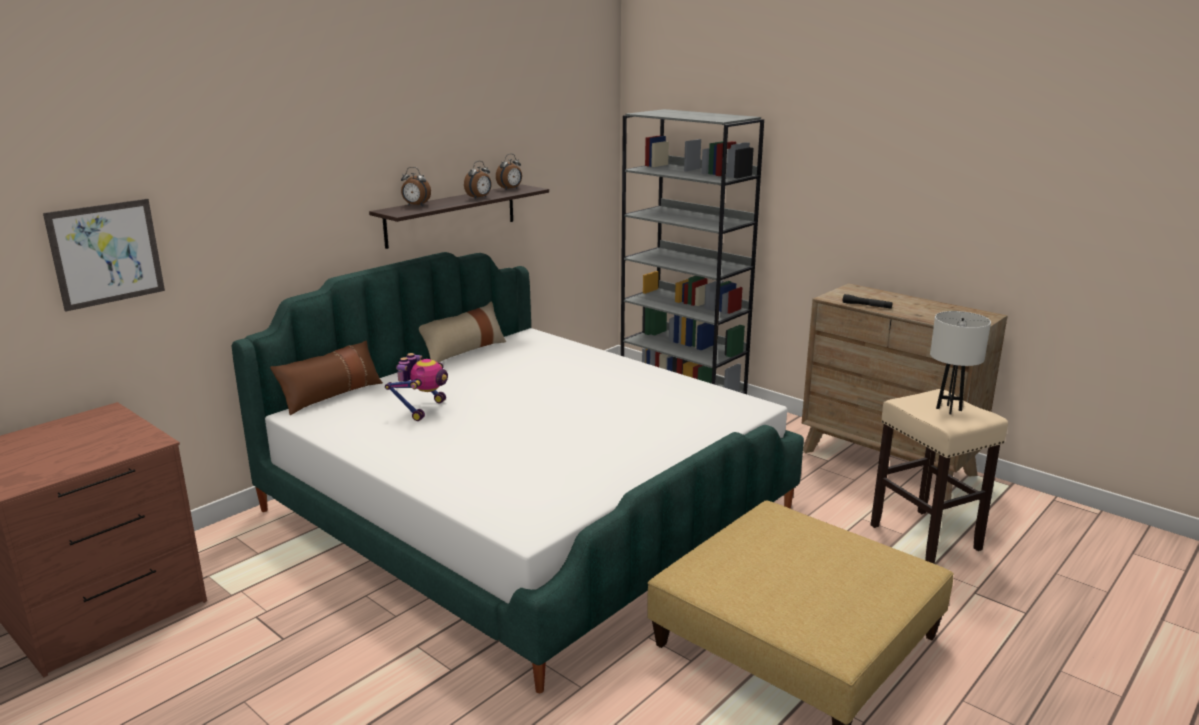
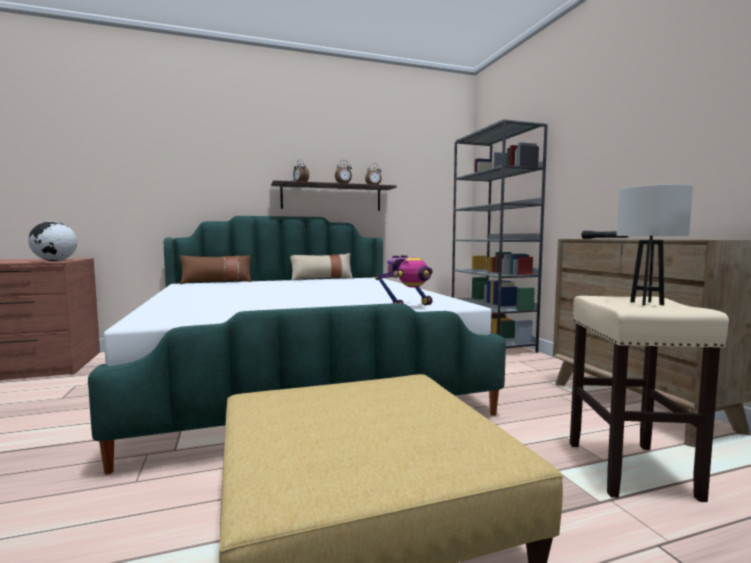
camera: 30 degrees right, 15 degrees down
picture [43,199,165,312] -> none
toy robot [385,353,448,421] -> toy robot moved to [375,255,433,305]
none -> globe [28,221,77,261]

